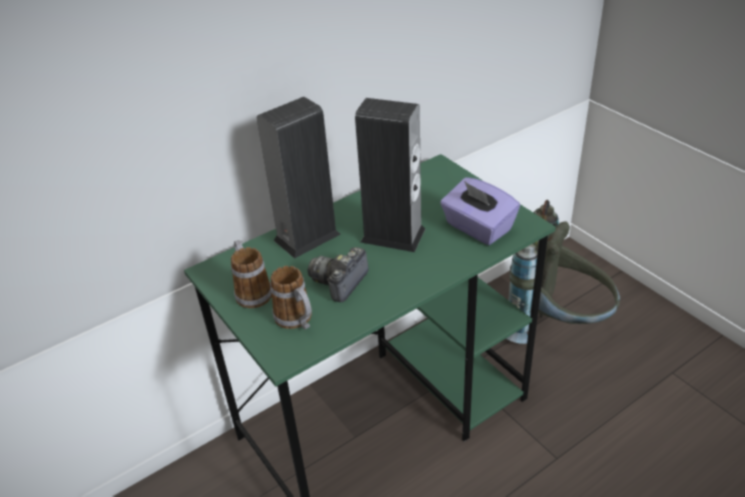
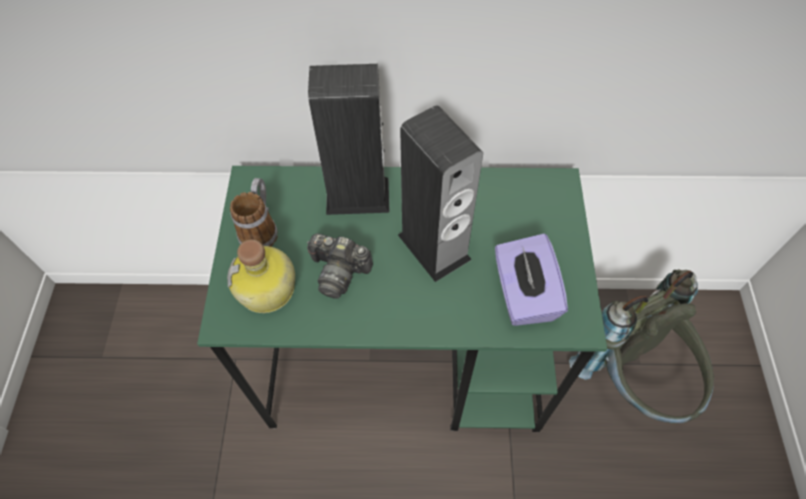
camera: 35 degrees right, 20 degrees up
mug [270,266,312,330] -> bottle [227,239,295,313]
camera [308,247,369,302] -> camera turned 135 degrees counterclockwise [307,233,373,299]

